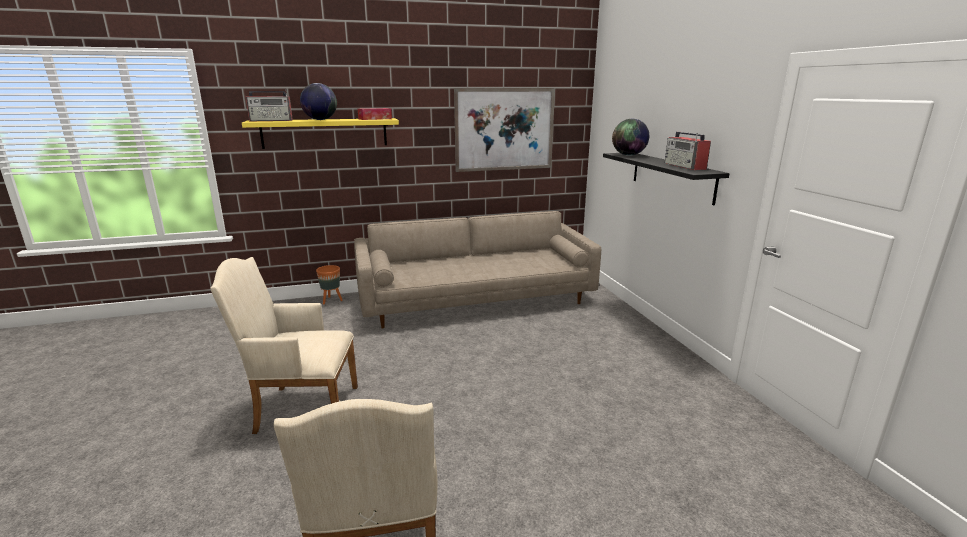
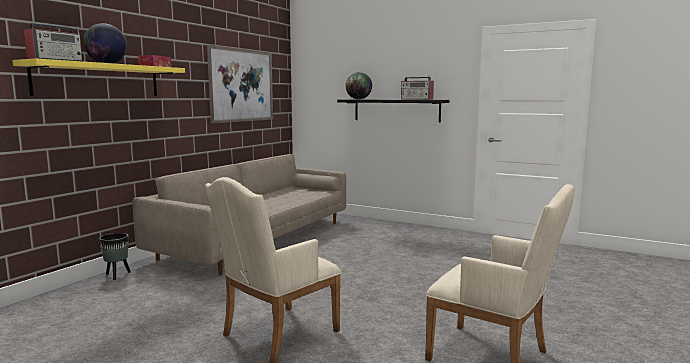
camera: 45 degrees left, 10 degrees down
orange planter [316,265,343,305] -> black planter [99,233,131,280]

